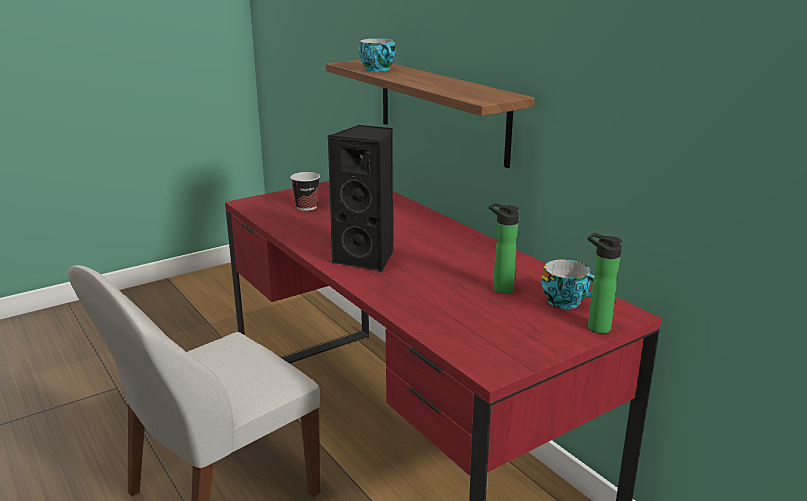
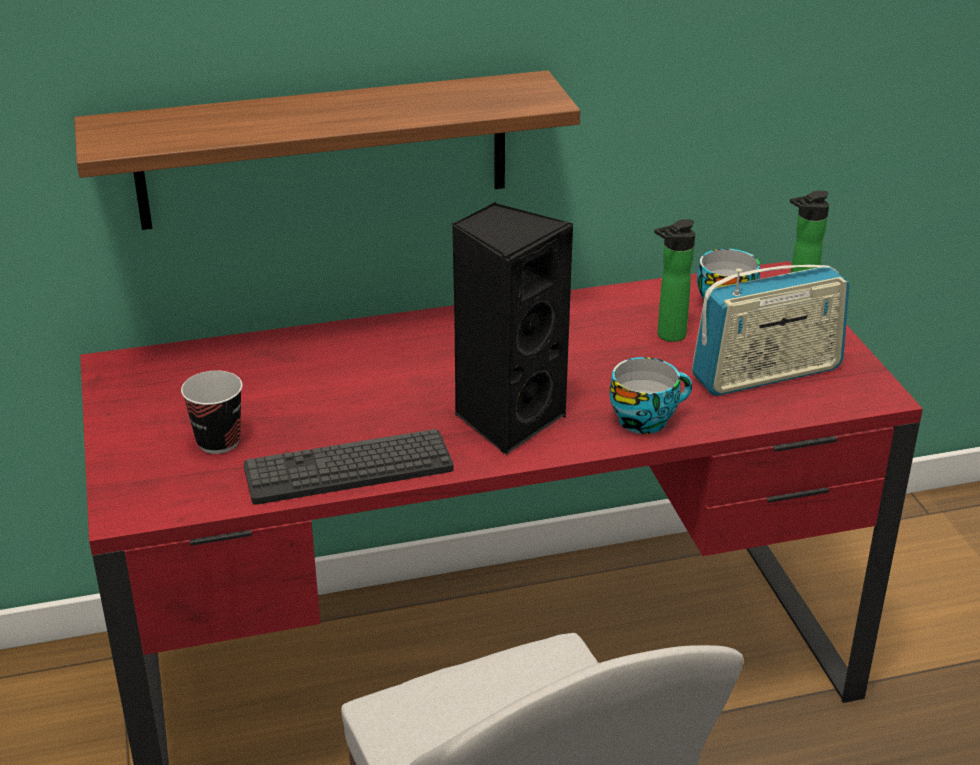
camera: 70 degrees left, 10 degrees up
cup [359,39,395,72] -> cup moved to [610,357,692,434]
none -> keyboard [244,429,453,505]
none -> radio [692,265,850,396]

